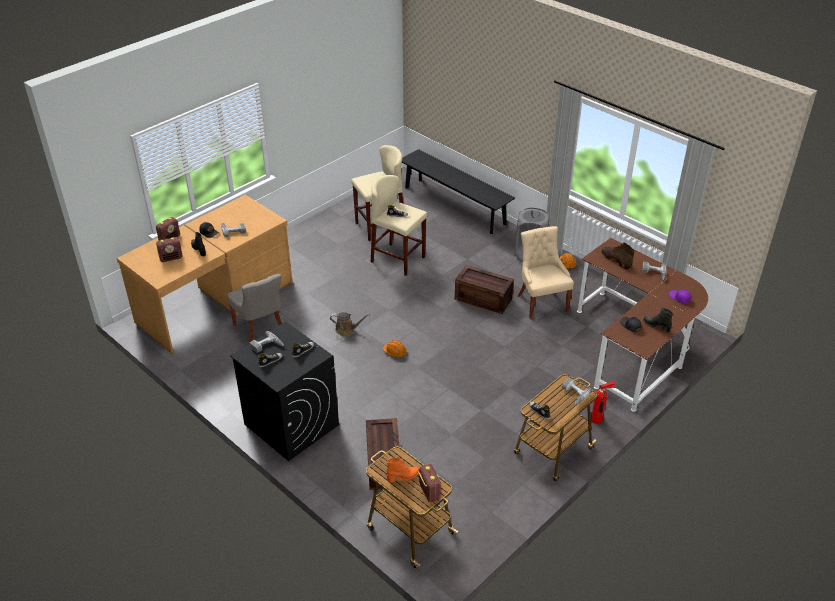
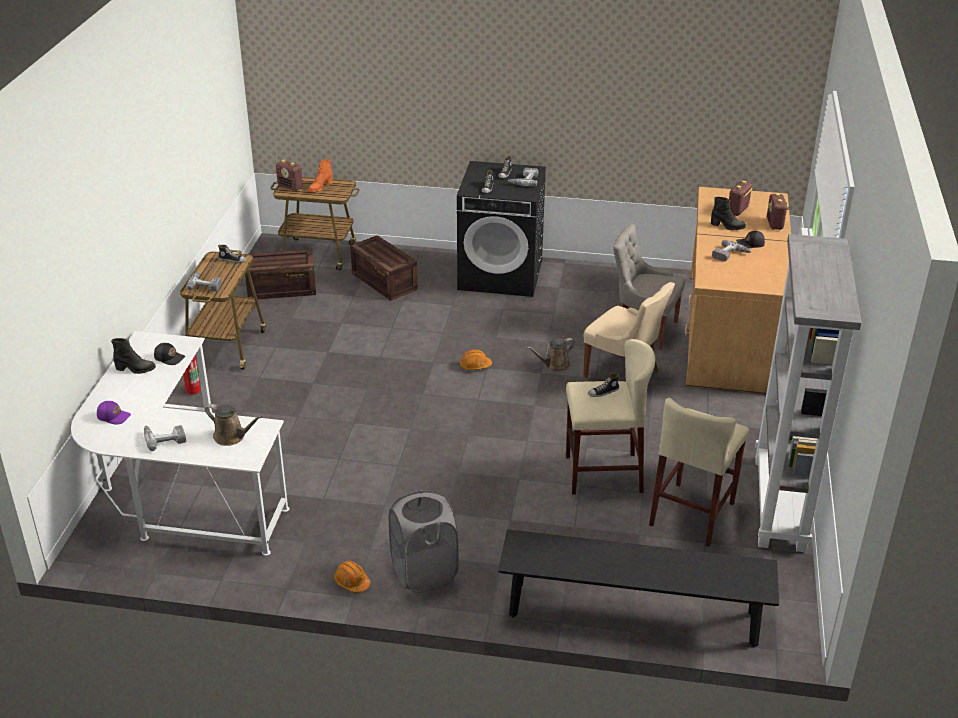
camera: 145 degrees right, 5 degrees down
crate [455,265,514,314] -> crate moved to [245,249,316,299]
beige chair [518,226,574,319] -> beige chair moved to [583,282,675,378]
brown desk [577,238,708,412] -> white desk [71,331,289,556]
brown boot [601,242,634,270] -> brown watering can [205,404,263,446]
none -> grey bookcase [755,234,861,552]

